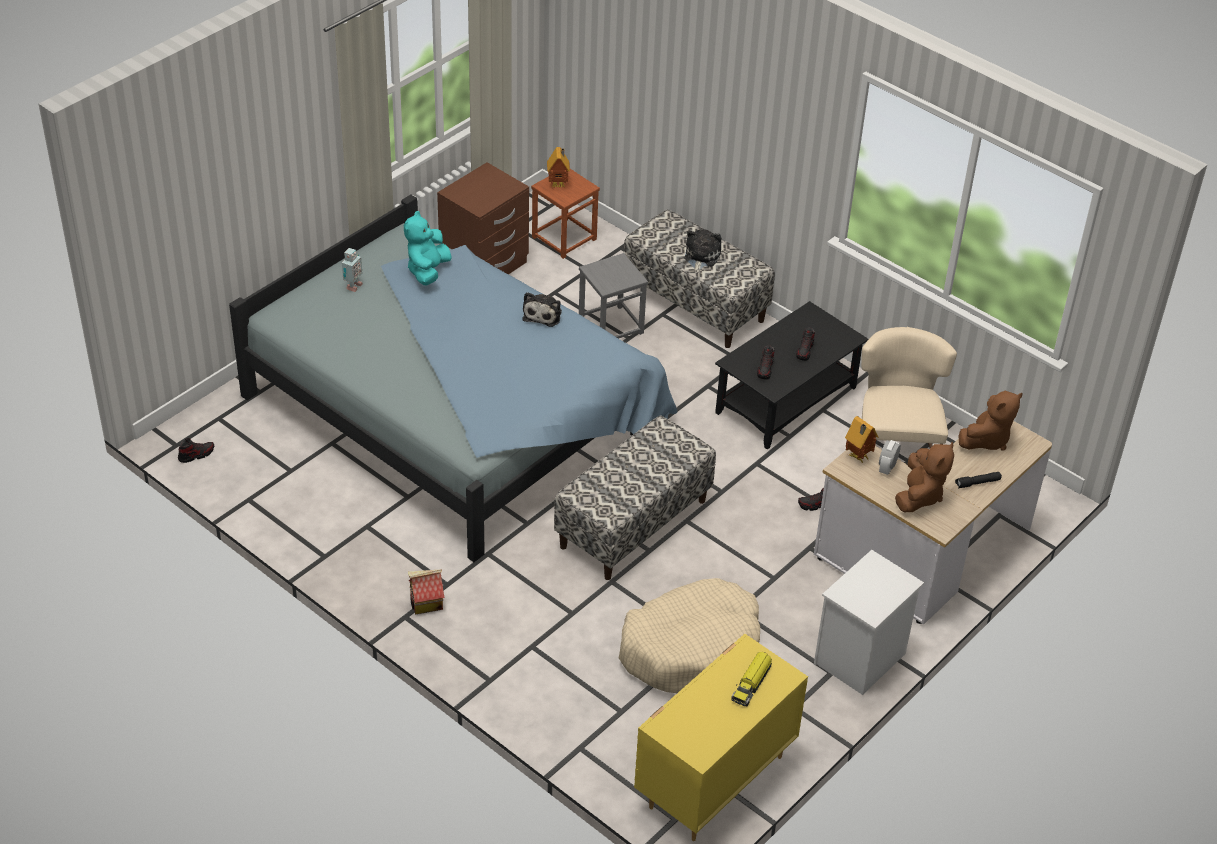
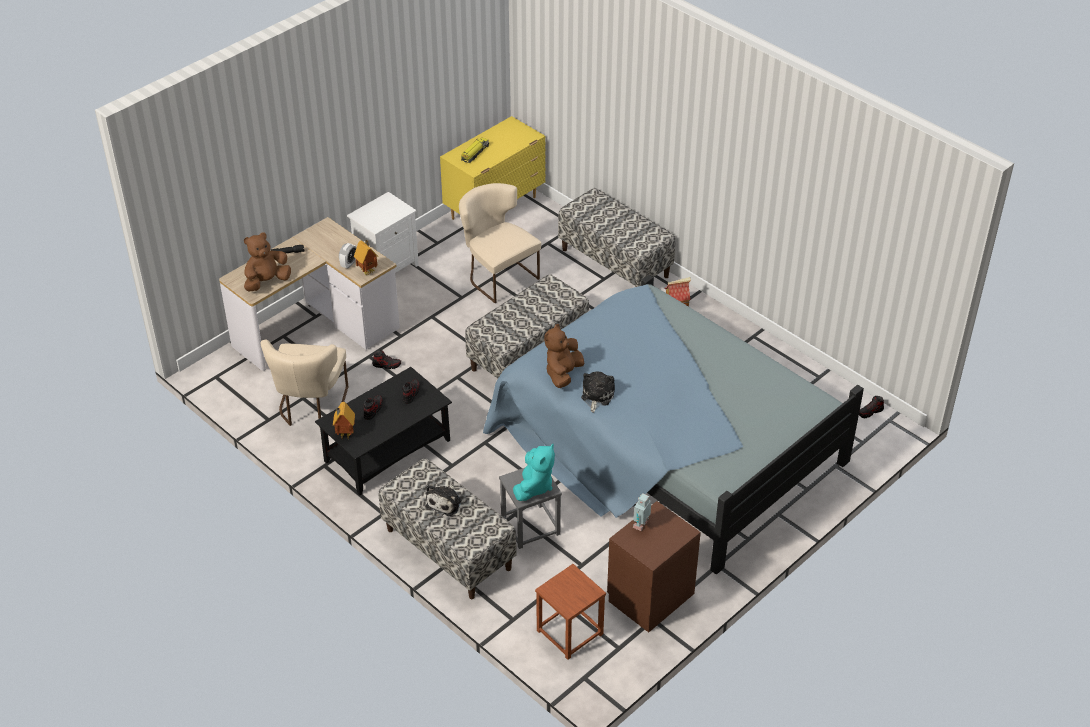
camera: 175 degrees left, 0 degrees up
toy robot [342,248,363,292] -> toy robot moved to [633,493,651,531]
turquoise plush toy [404,211,452,285] -> turquoise plush toy moved to [513,444,555,501]
toy house [547,147,570,188] -> toy house moved to [333,402,355,439]
beige dog bed [619,578,760,693] -> beige chair [459,183,541,303]
brown plush toy [895,442,954,512] -> brown plush toy moved to [544,324,584,388]
none -> bench [558,188,676,287]

